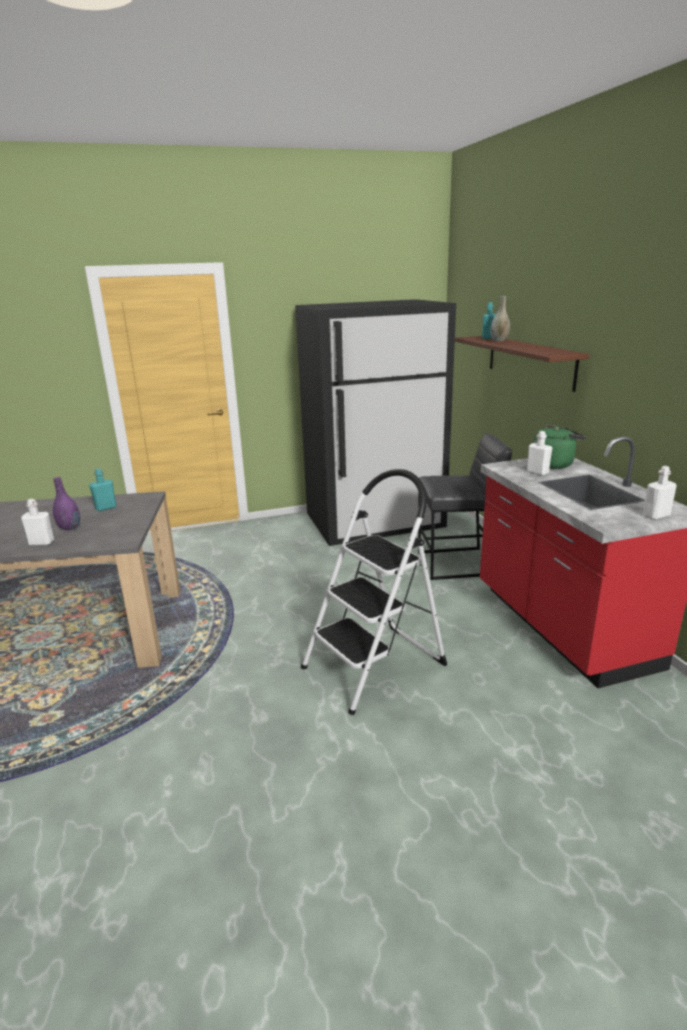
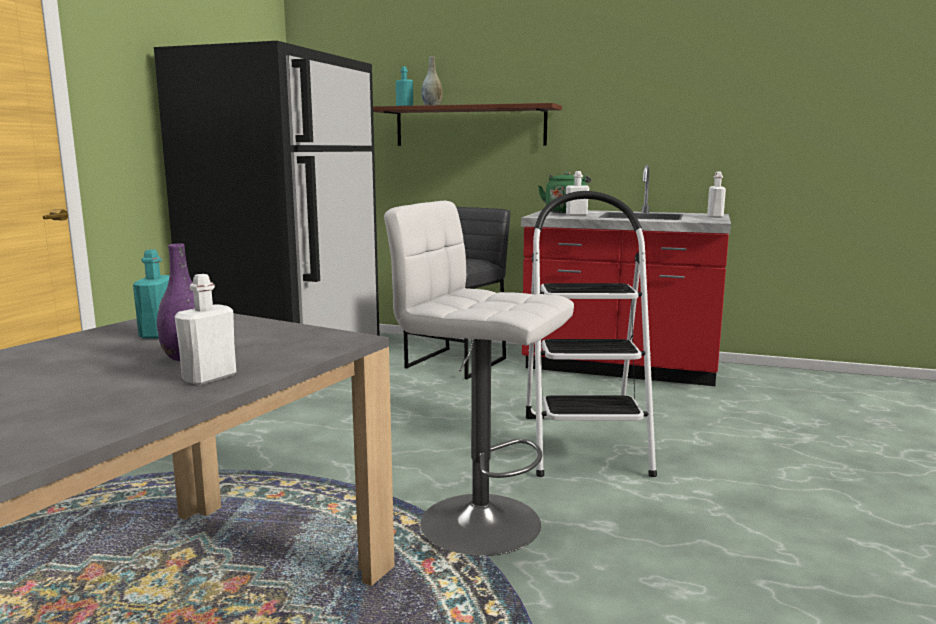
camera: 55 degrees left, 10 degrees down
none -> white stool [384,201,574,556]

